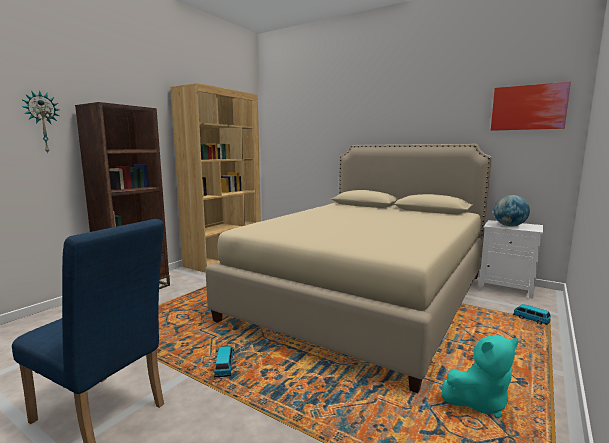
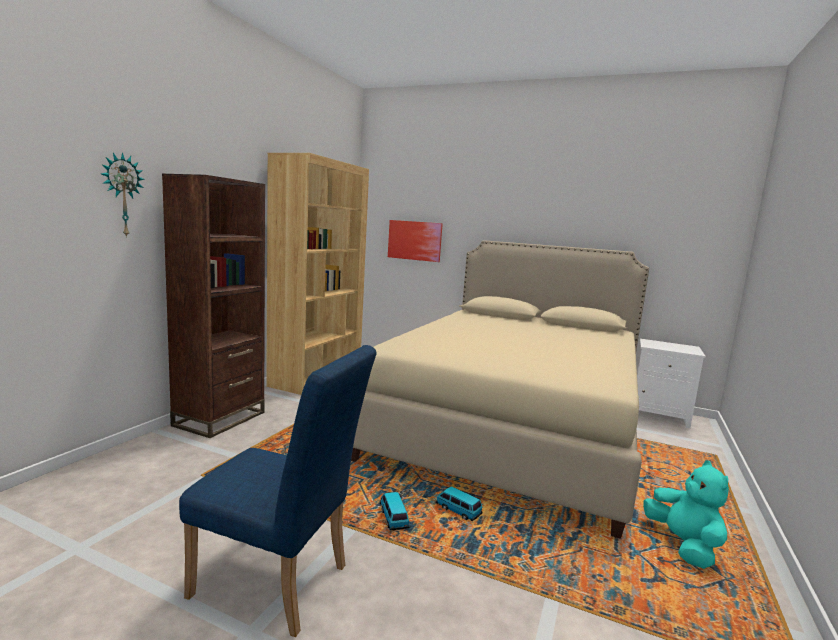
camera: 10 degrees left, 0 degrees up
turquoise plush toy [441,335,518,418] -> turquoise plush toy turned 75 degrees counterclockwise [643,460,729,569]
picture [491,82,571,131] -> picture moved to [388,220,443,262]
globe [494,195,530,227] -> none
toy car [513,304,551,325] -> toy car moved to [436,486,483,521]

